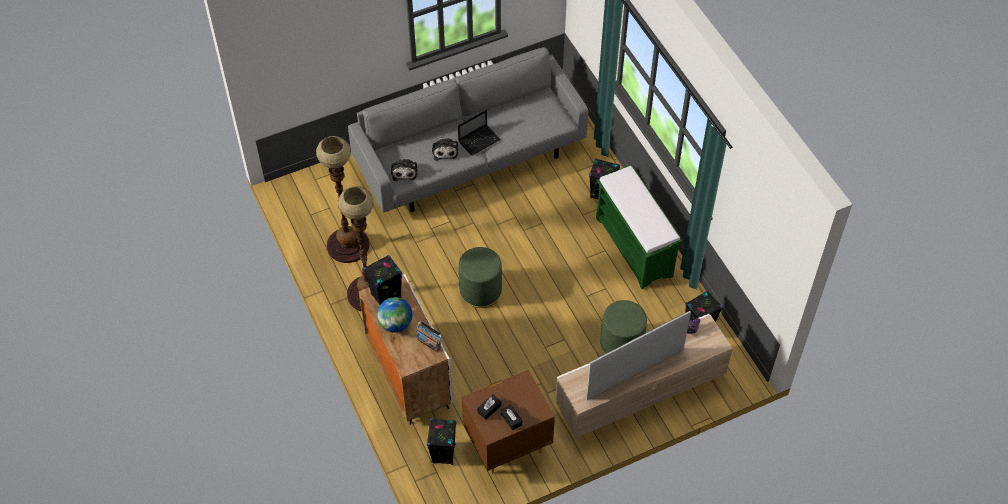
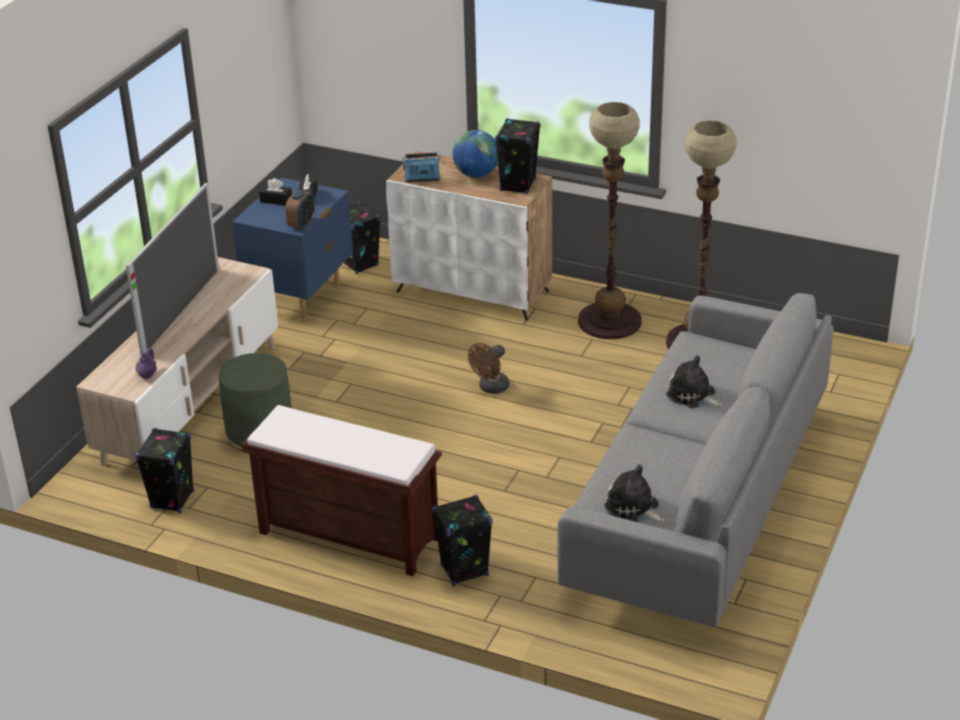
camera: 140 degrees right, 20 degrees down
plush toy [391,157,418,181] -> plush toy moved to [604,464,665,522]
laptop [458,110,501,156] -> none
green ottoman [459,247,502,308] -> brown fan [468,343,509,394]
brown nightstand [461,370,555,474] -> blue nightstand [232,178,353,322]
green bench [596,164,683,289] -> brown bench [241,405,442,576]
none -> alarm clock [286,190,315,229]

